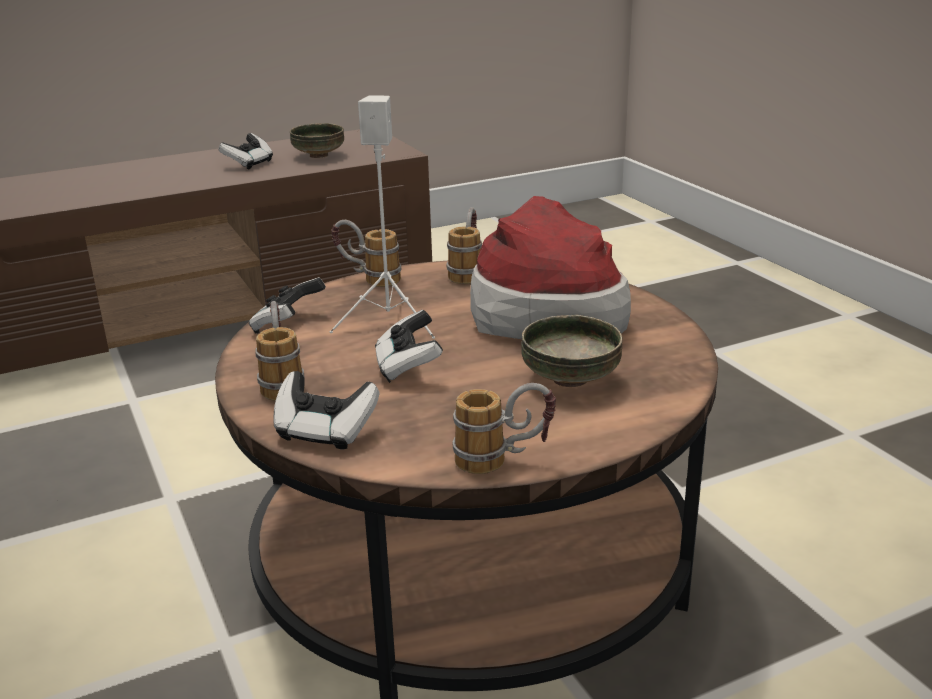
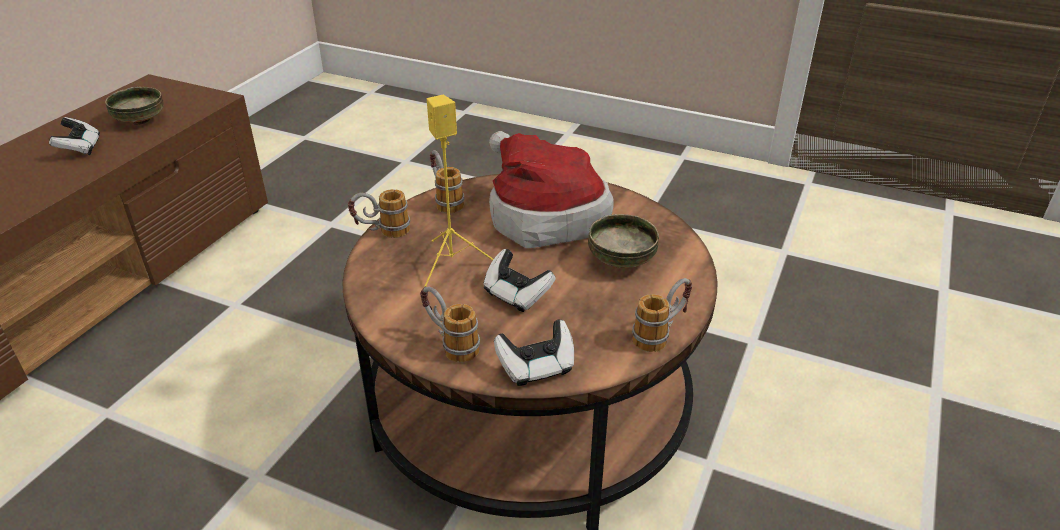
camera: 40 degrees left, 10 degrees up
game controller [249,277,326,334] -> none
white speaker [329,95,435,339] -> yellow speaker [424,95,494,288]

